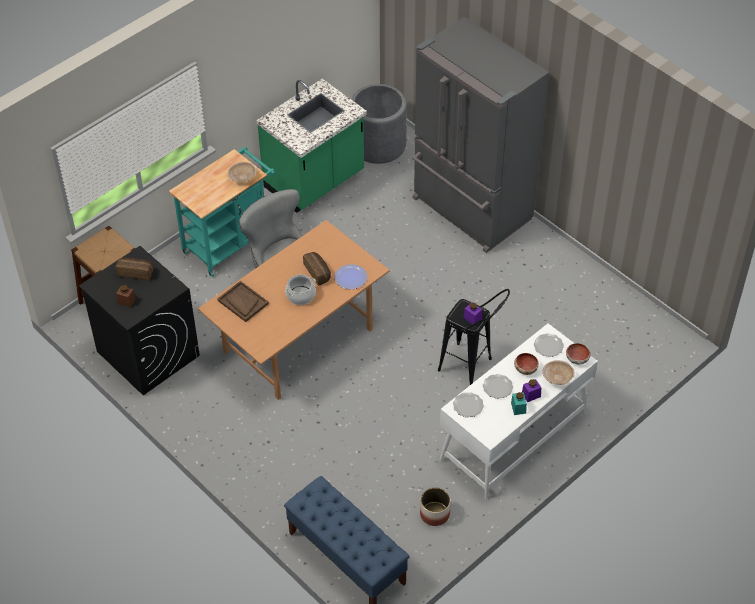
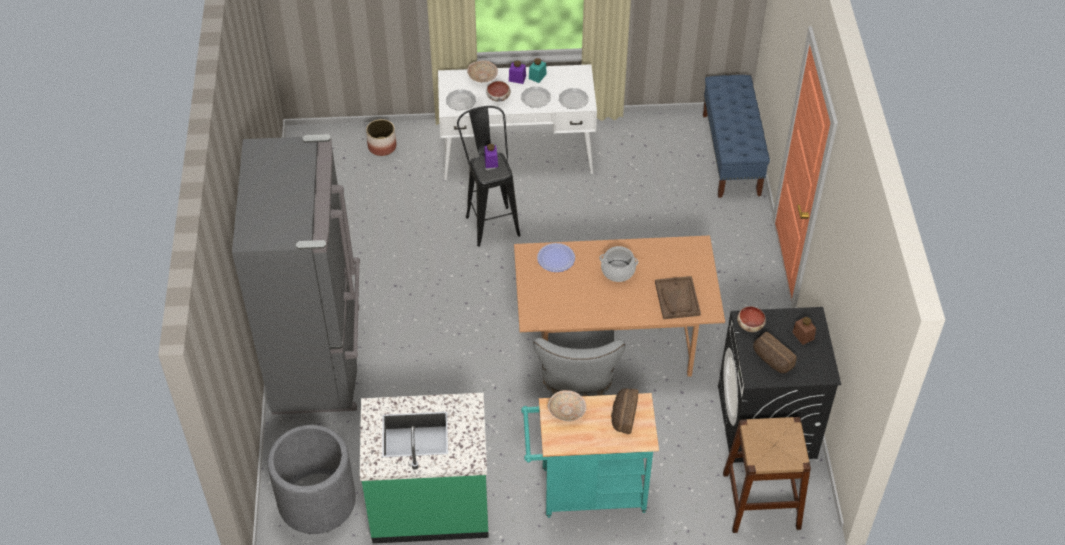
camera: 140 degrees left, 0 degrees up
bread [303,252,331,286] -> bread moved to [611,388,638,434]
planter [420,487,450,526] -> planter moved to [366,119,396,156]
bowl [566,343,591,364] -> bowl moved to [737,306,766,332]

